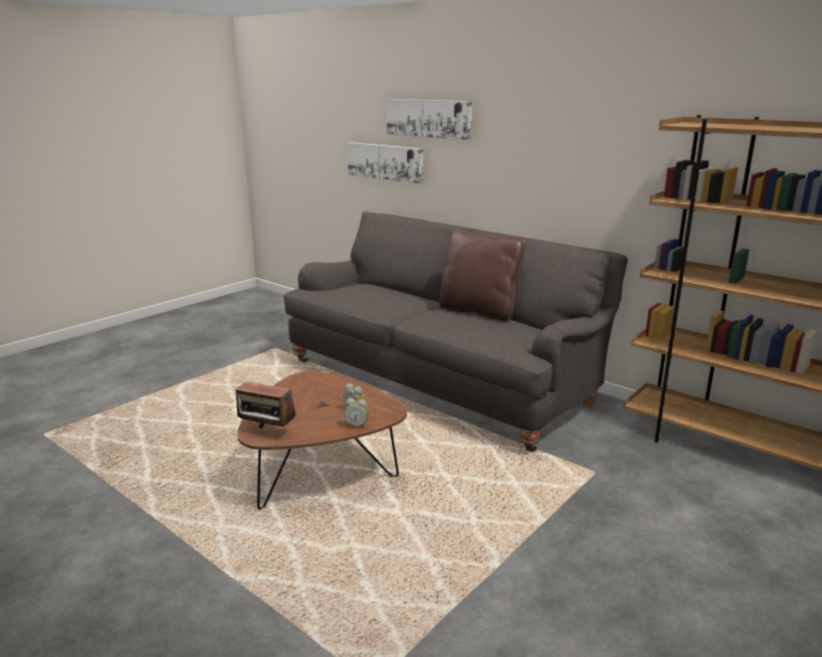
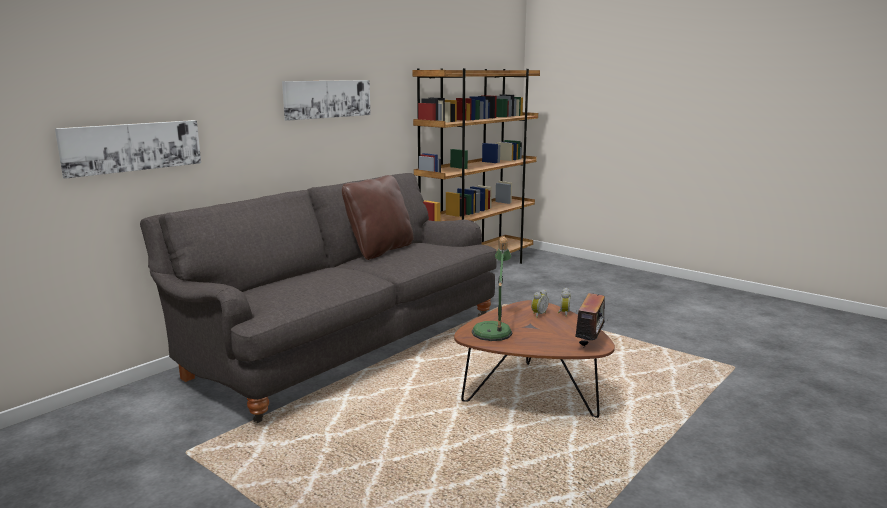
camera: 90 degrees left, 5 degrees down
picture [387,99,472,140] -> picture moved to [282,80,371,121]
none -> table lamp [472,236,512,341]

